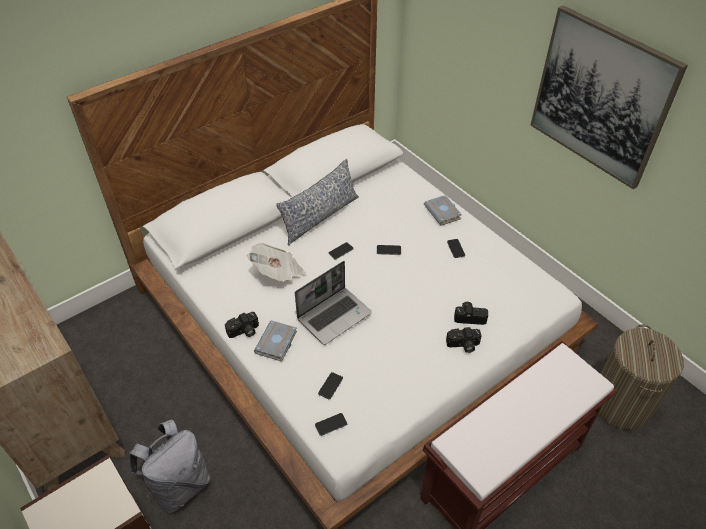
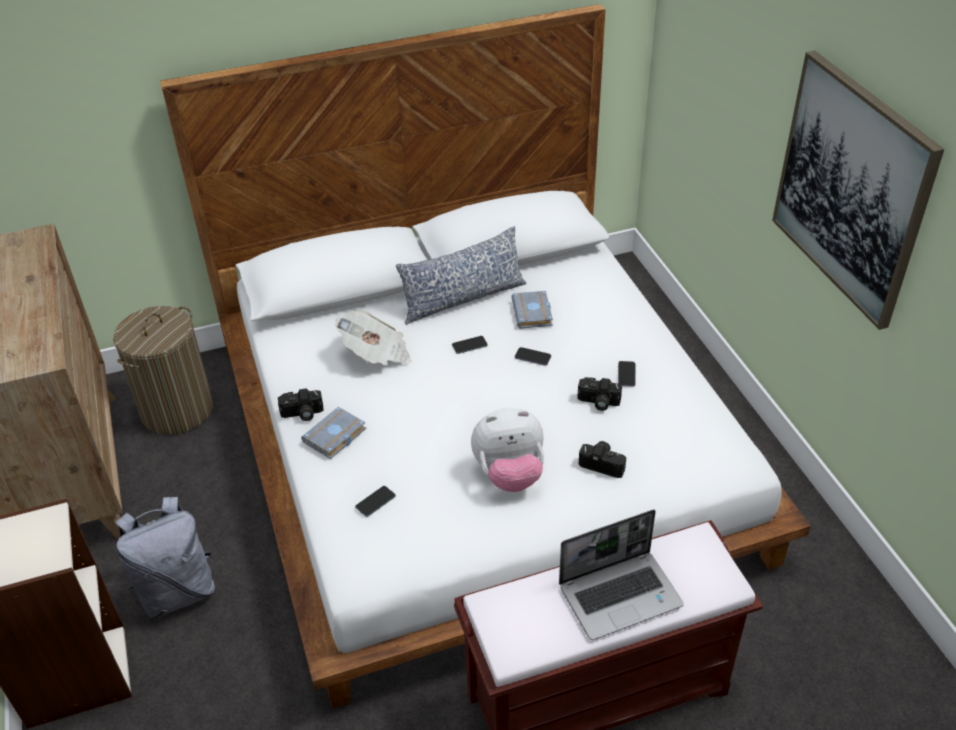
camera: 20 degrees right, 5 degrees down
laptop [295,261,372,345] -> laptop moved to [559,509,684,640]
phone [315,413,347,436] -> none
grey book [424,195,462,226] -> grey book moved to [511,291,553,329]
camera [446,327,481,353] -> camera moved to [577,377,622,411]
laundry basket [598,325,684,430] -> laundry basket moved to [113,306,213,435]
none -> plush toy [471,408,544,492]

